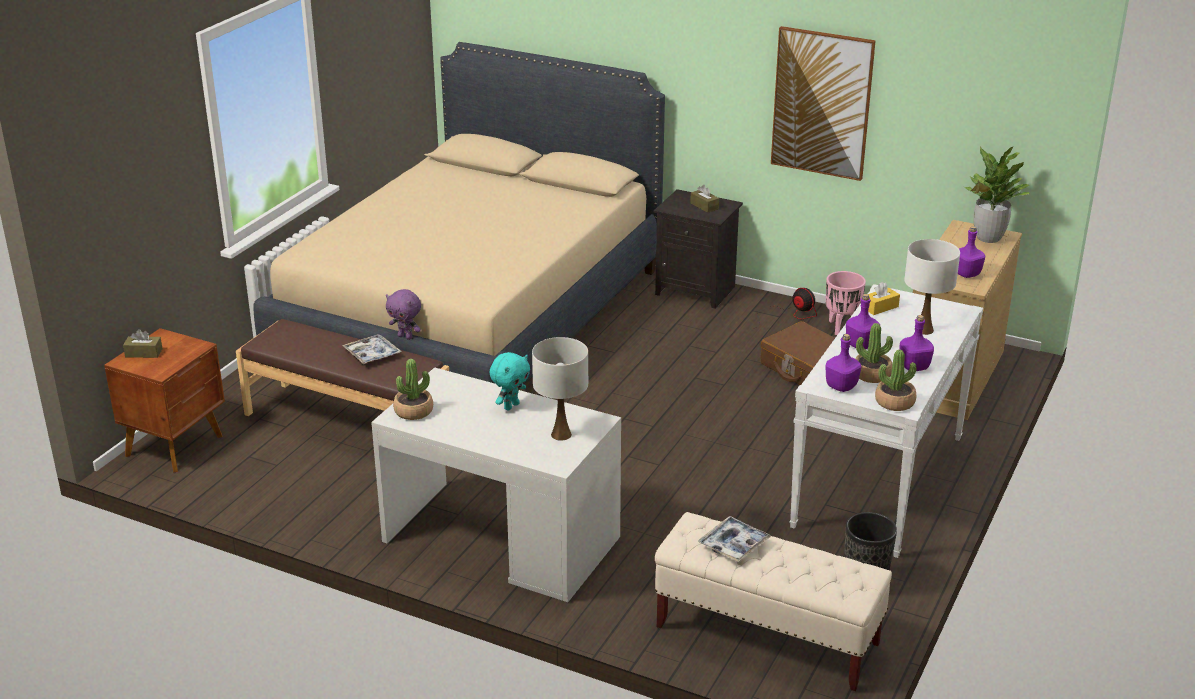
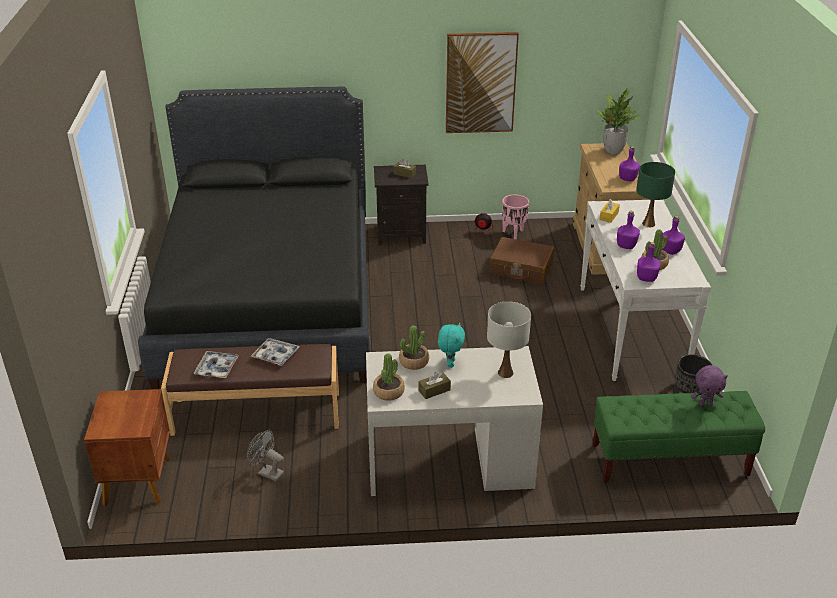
camera: 30 degrees left, 5 degrees up
brown tissue box [123,329,163,358] -> brown tissue box moved to [418,372,451,399]
beige bed [254,42,665,389] -> black bed [138,87,370,389]
purple plush toy [386,289,421,340] -> purple plush toy moved to [691,365,728,406]
beige bench [655,512,892,691] -> green bench [593,391,765,483]
tray [698,516,771,562] -> tray moved to [193,351,239,378]
potted plant [875,350,917,411] -> potted plant moved to [399,325,429,370]
white table lamp [904,239,960,335] -> green table lamp [636,162,675,227]
none -> grey fan [247,430,284,482]

